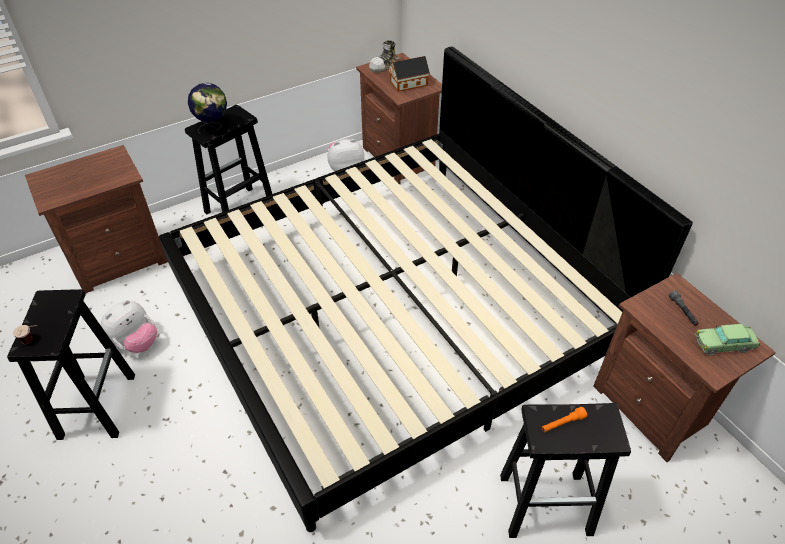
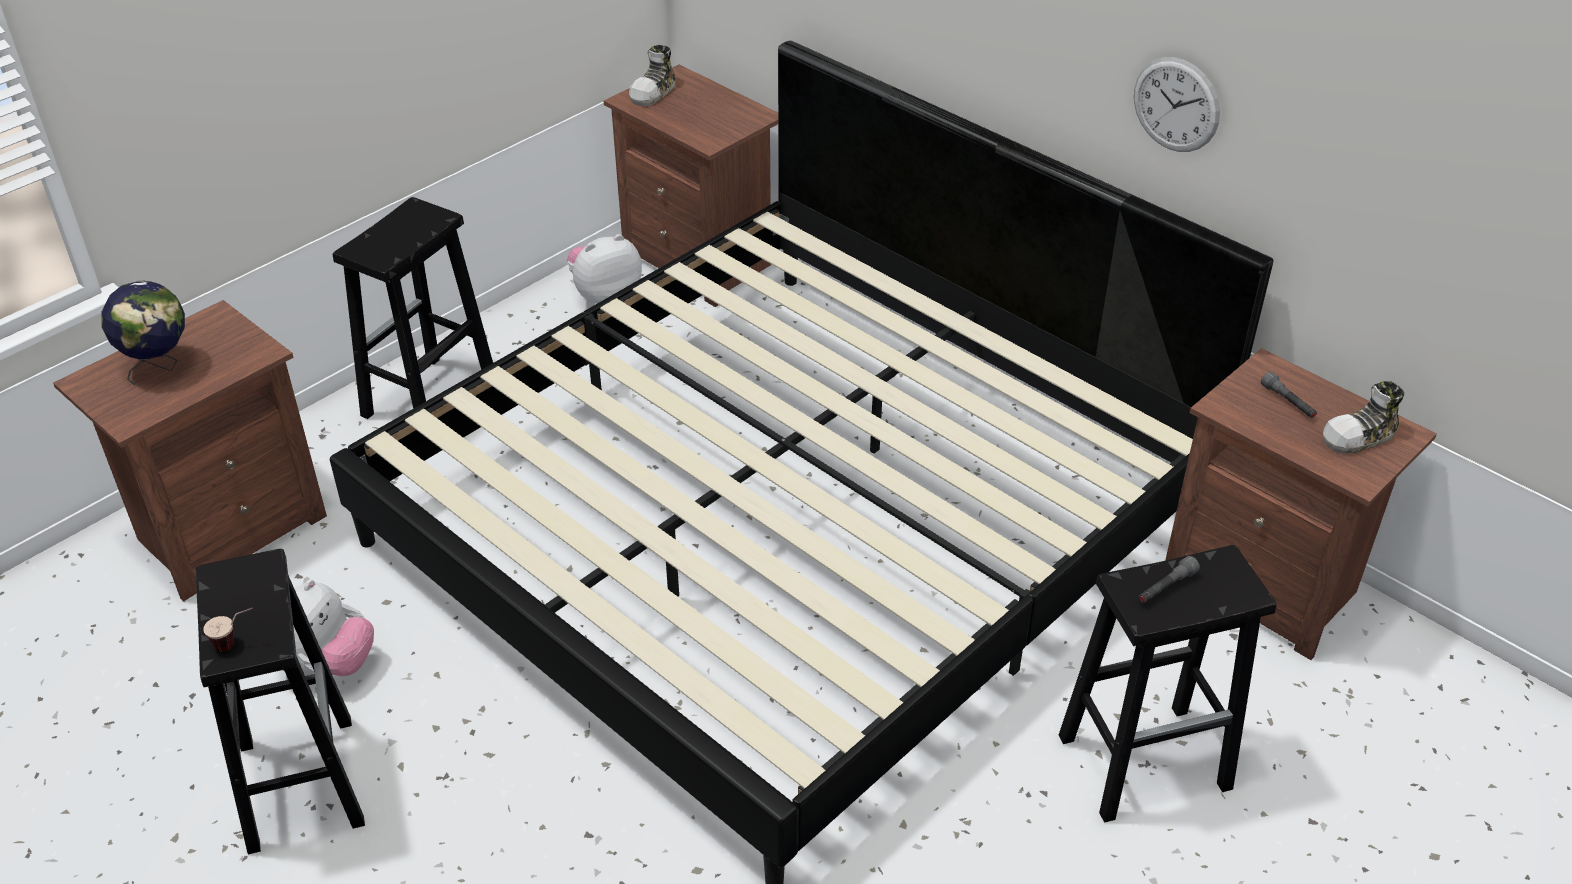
camera: 15 degrees left, 5 degrees down
globe [188,83,227,134] -> globe moved to [101,281,185,385]
toy house [388,56,430,92] -> none
orange flashlight [542,407,587,432] -> grey flashlight [1139,556,1200,603]
toy car [695,324,760,356] -> shoe [1323,381,1404,454]
none -> wall clock [1134,57,1220,152]

